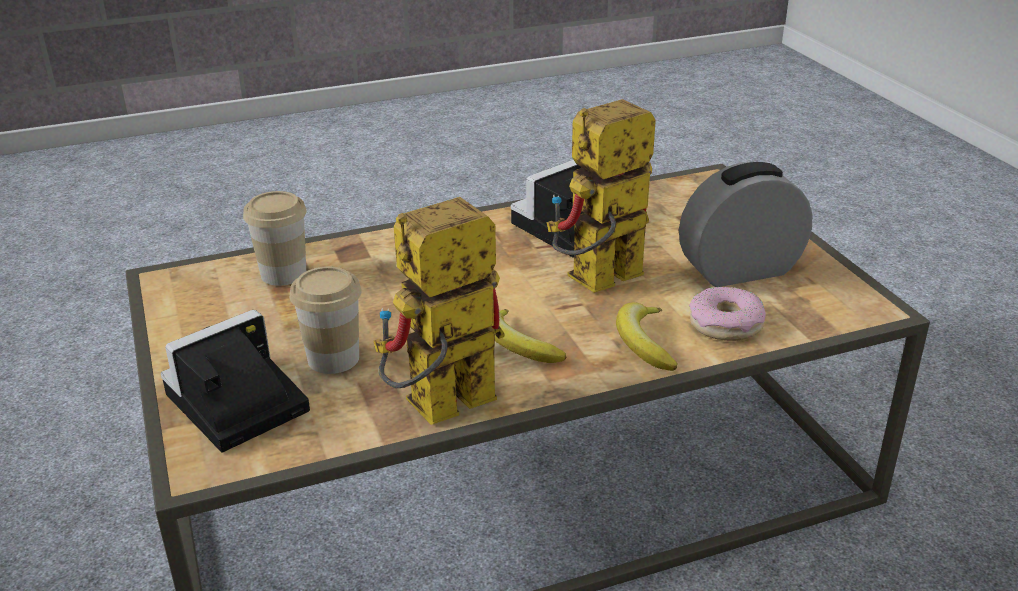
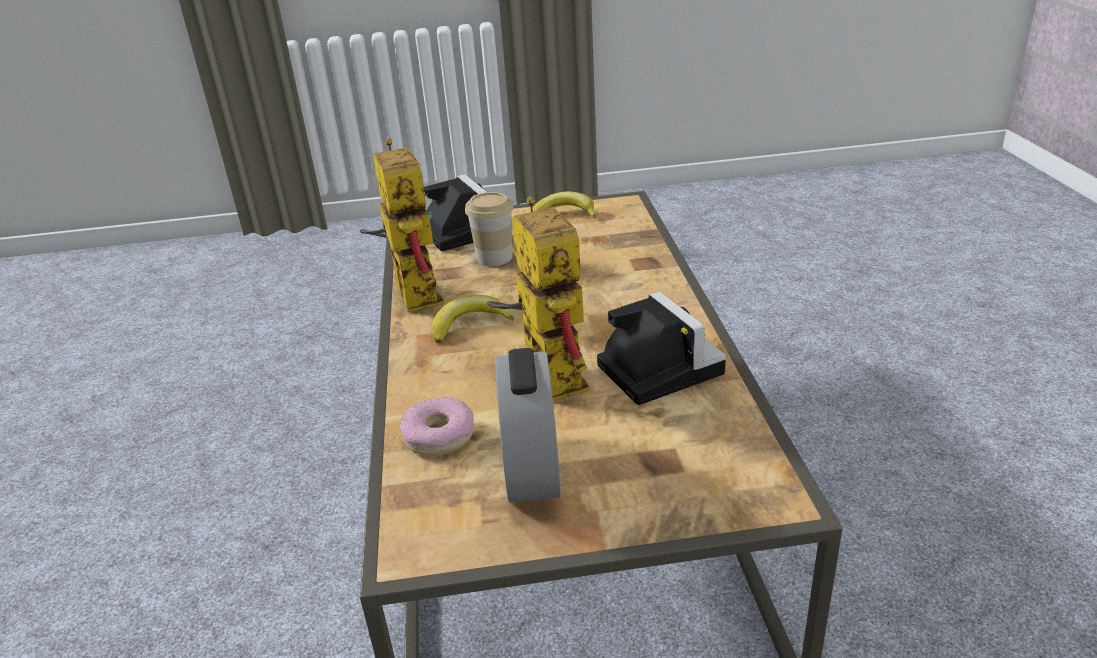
camera: 105 degrees right, 0 degrees up
cup [243,191,307,286] -> none
banana [616,302,678,371] -> banana moved to [533,192,596,219]

